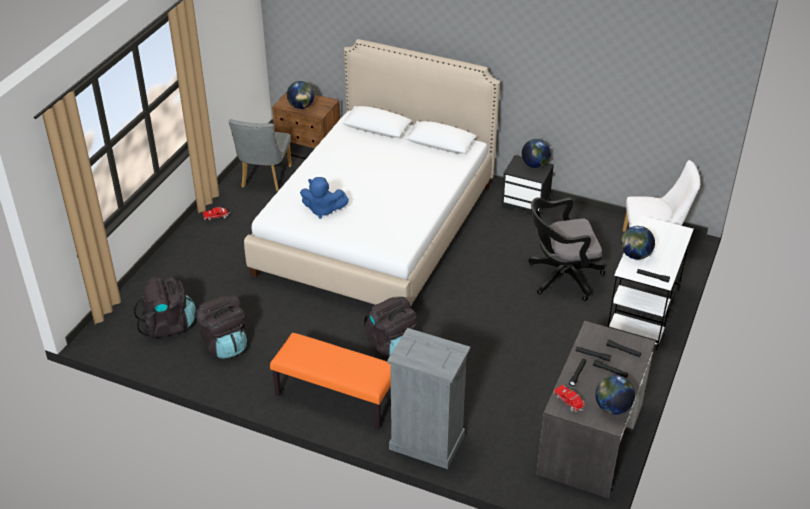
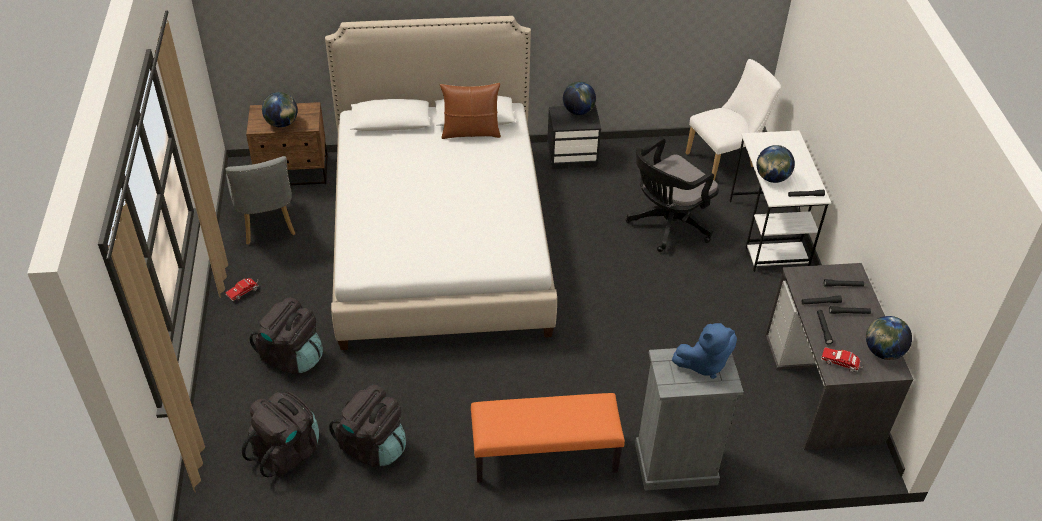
camera: 30 degrees left, 5 degrees up
blue plush toy [300,177,349,219] -> blue plush toy moved to [672,323,737,379]
black backpack [364,297,417,360] -> black backpack moved to [250,297,323,374]
none -> brown pillow [440,83,501,139]

